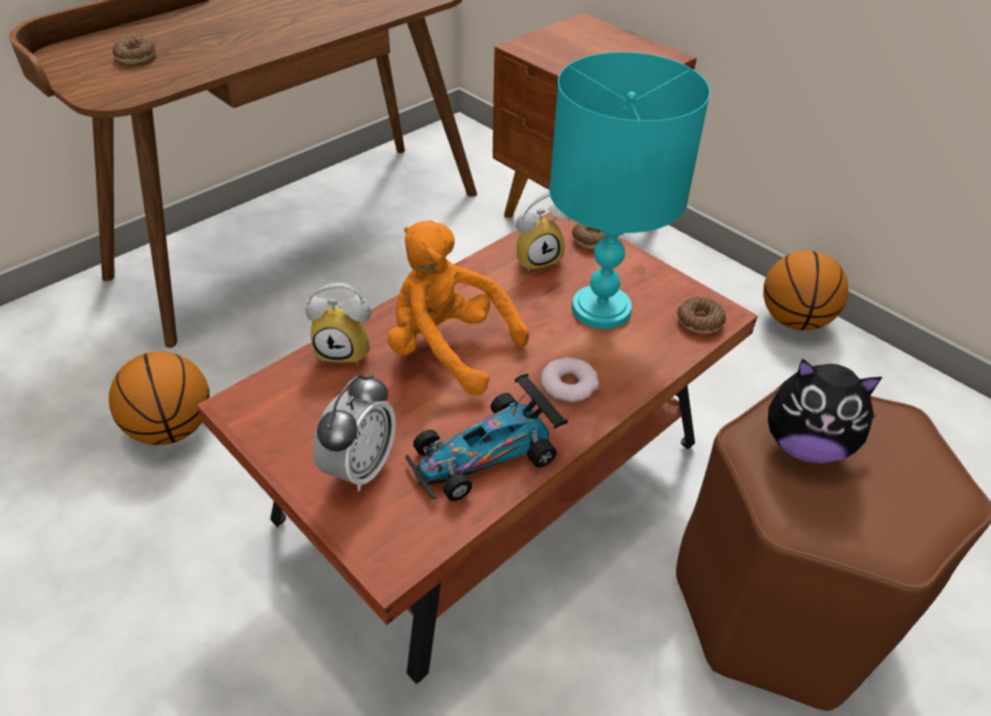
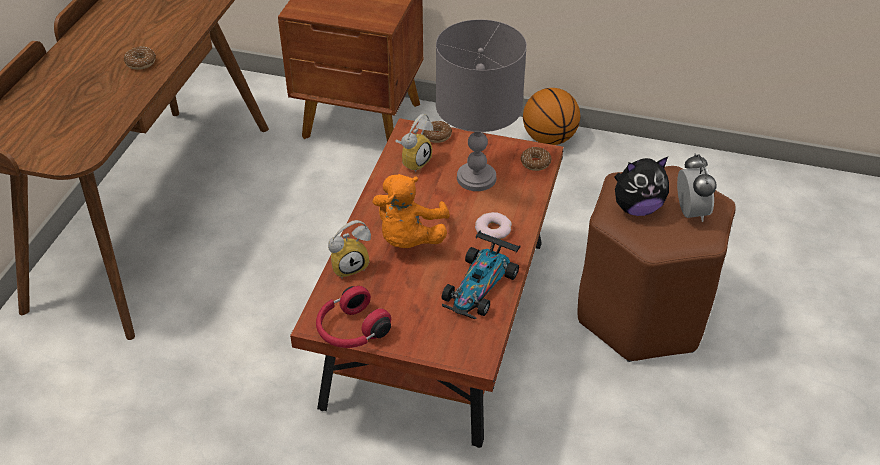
camera: 30 degrees left, 0 degrees up
basketball [109,351,210,445] -> none
donut [112,37,156,64] -> donut moved to [124,46,156,70]
alarm clock [313,373,396,492] -> alarm clock moved to [677,154,716,222]
orange plush toy [387,220,529,396] -> orange plush toy turned 75 degrees counterclockwise [372,174,450,248]
turquoise table lamp [549,52,710,329] -> grey table lamp [436,19,527,191]
none -> red headphones [316,286,391,348]

